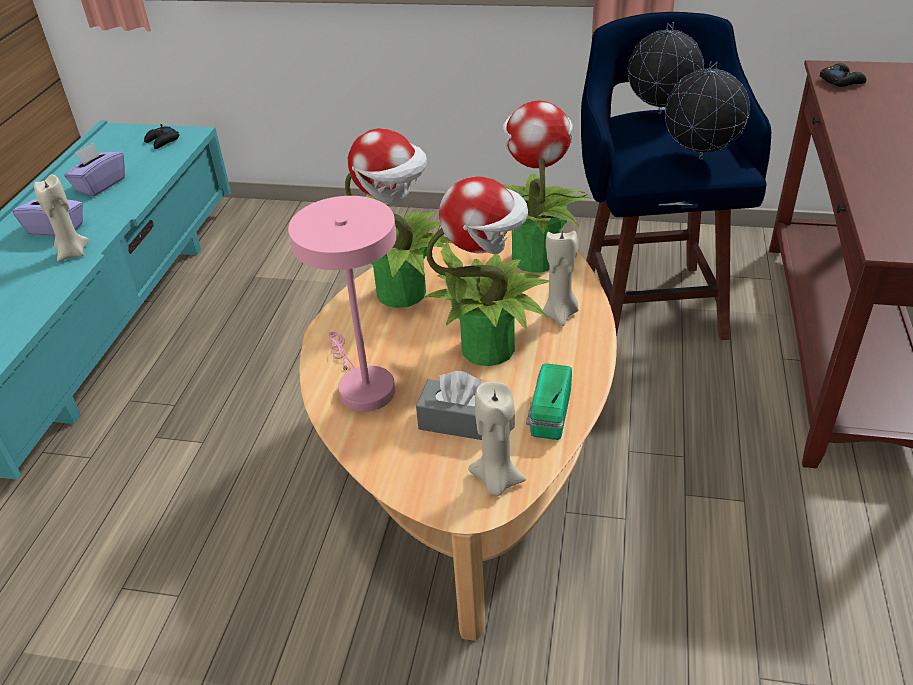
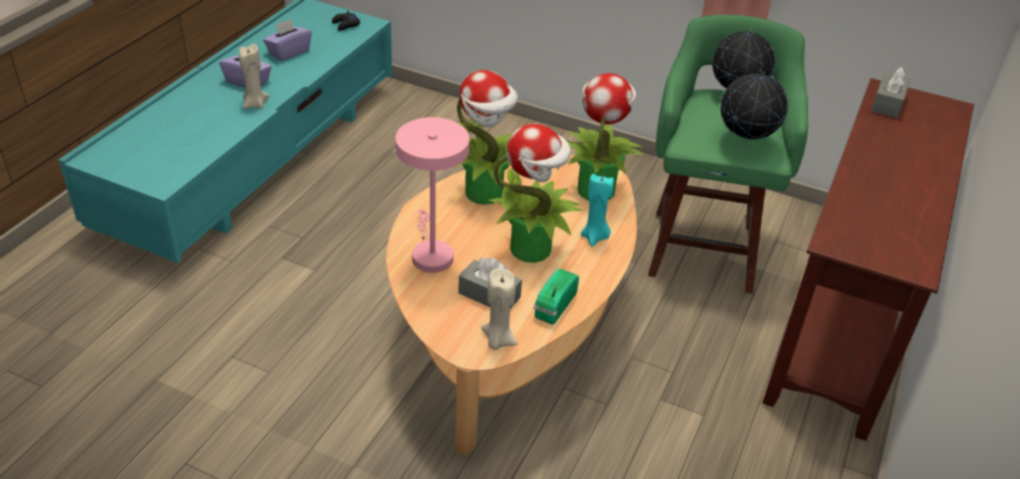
camera: 10 degrees right, 0 degrees up
beige candle [542,231,578,327] -> turquoise candle [581,174,614,247]
blue stool [581,12,771,340] -> green stool [648,15,808,293]
black game controller [820,63,867,87] -> grey tissue box [871,66,911,118]

